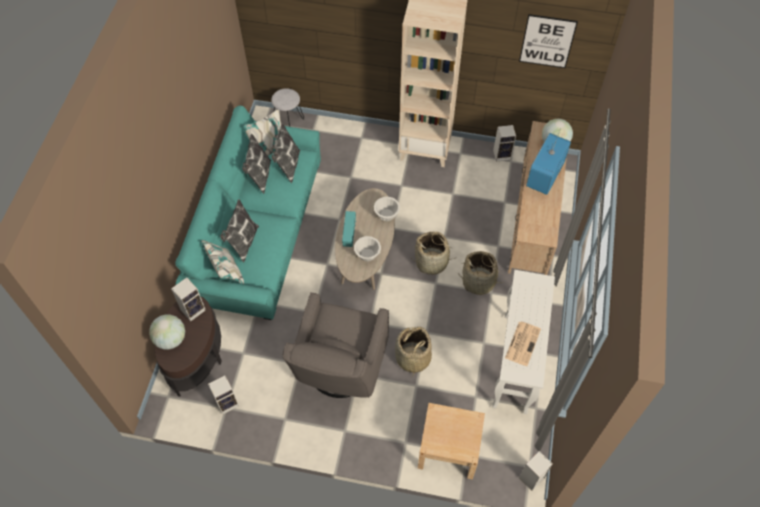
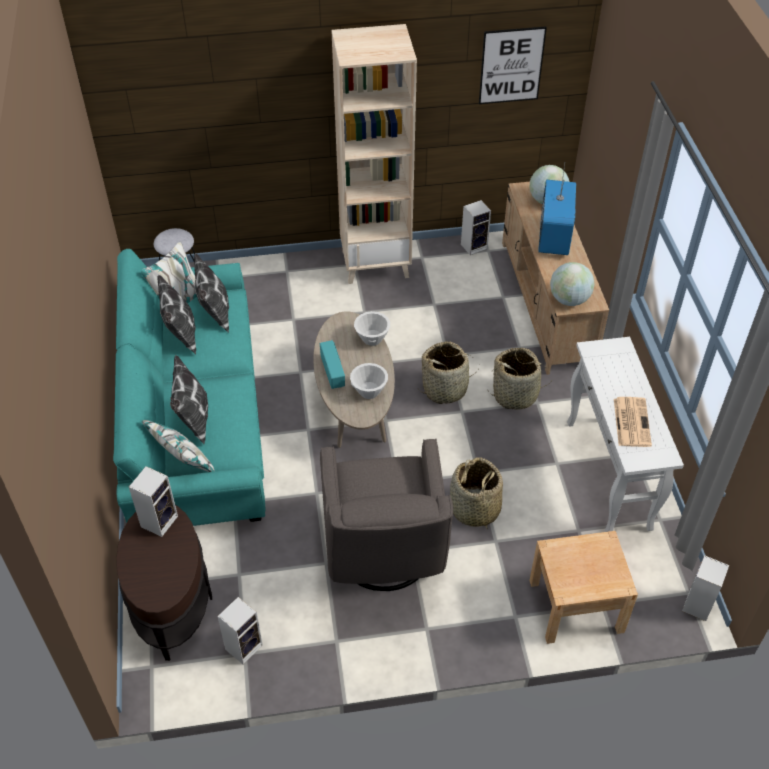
camera: 20 degrees left, 10 degrees down
globe [149,314,185,349] -> globe moved to [550,262,595,306]

